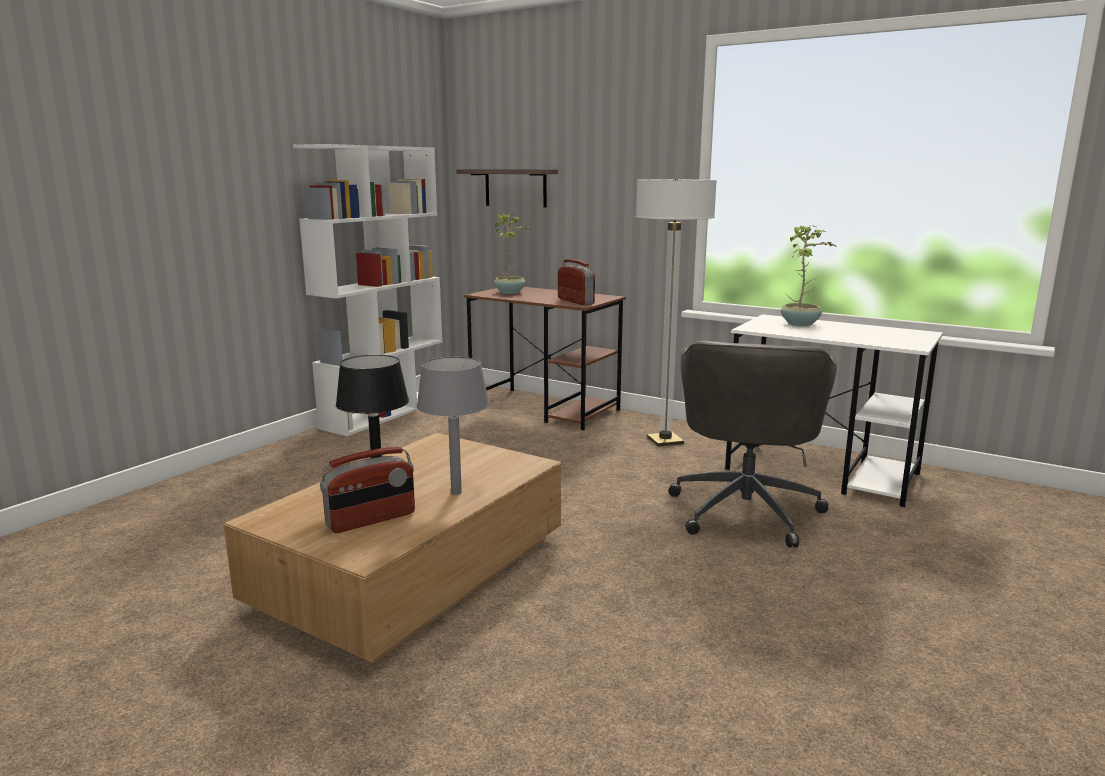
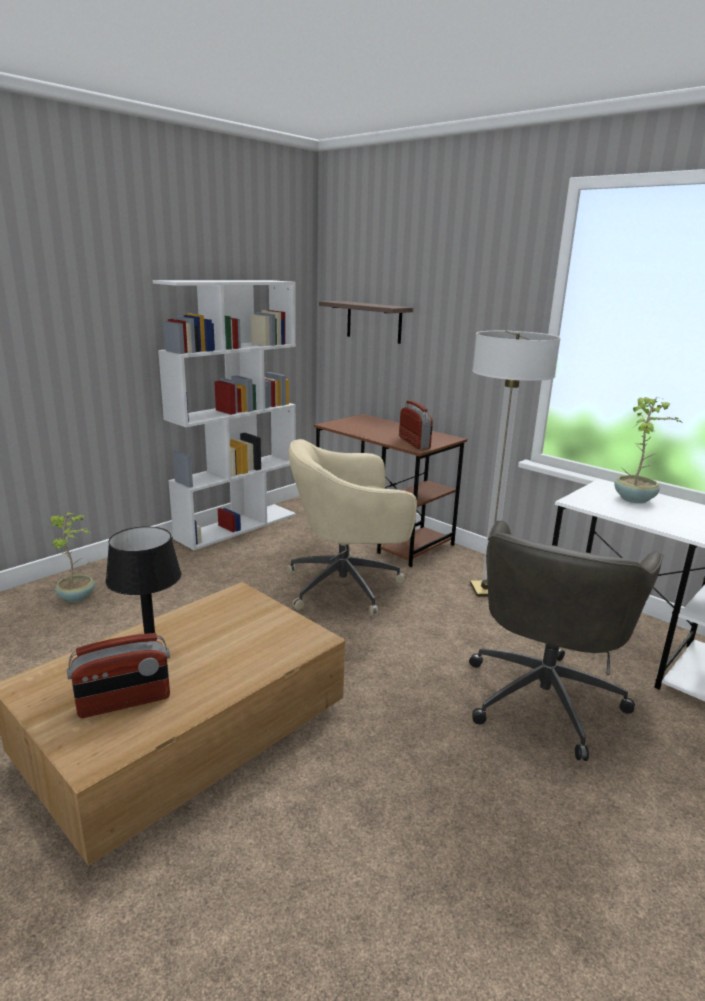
camera: 10 degrees right, 5 degrees up
grey table lamp [416,357,489,495] -> none
potted plant [494,214,531,294] -> potted plant moved to [50,513,95,602]
none -> beige office chair [287,439,417,616]

